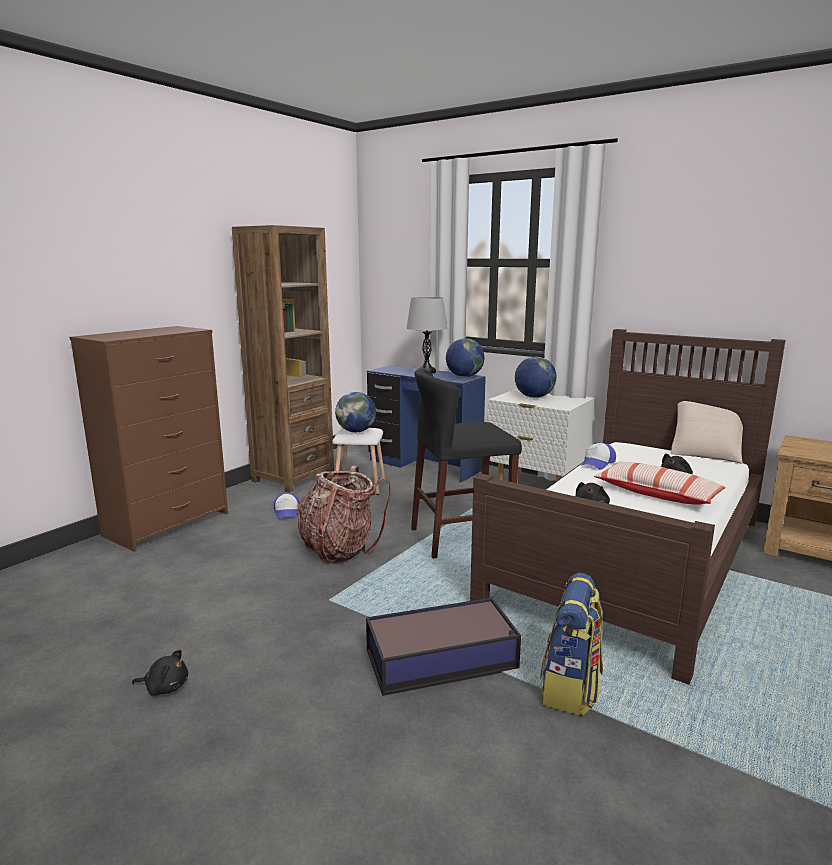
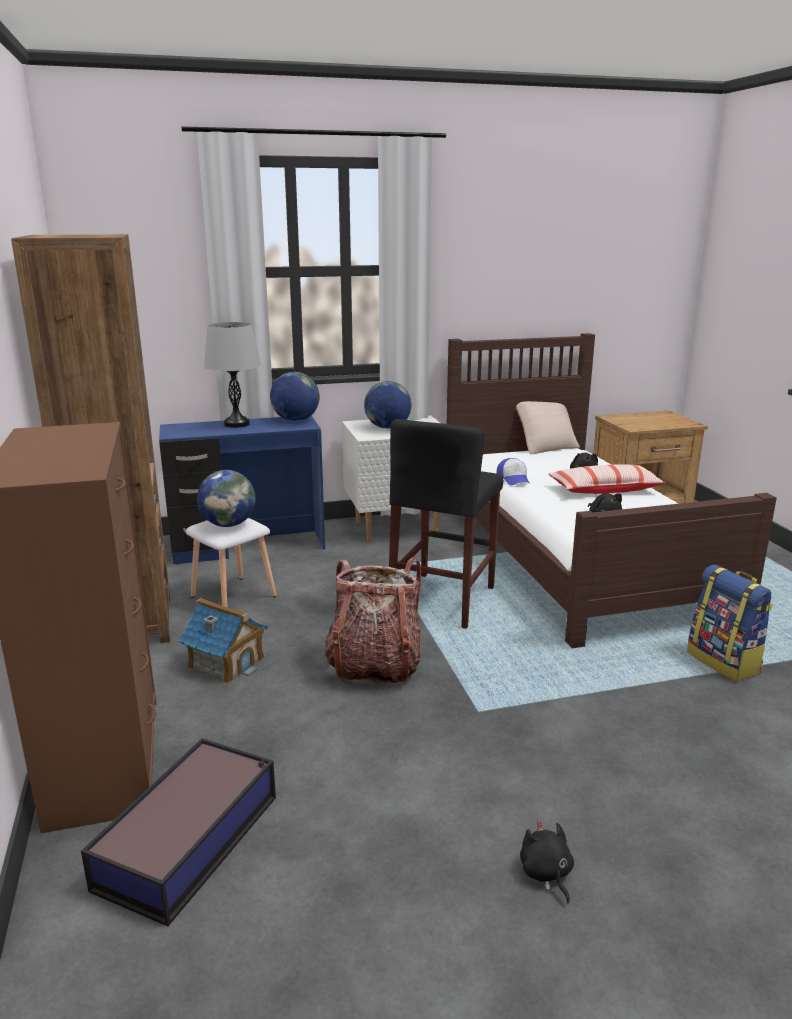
camera: 50 degrees left, 5 degrees up
black plush toy [132,650,188,696] -> black plush toy turned 60 degrees counterclockwise [520,820,574,904]
cap [274,493,299,519] -> toy house [178,598,268,684]
storage box [366,598,521,696] -> storage box moved to [81,738,276,926]

